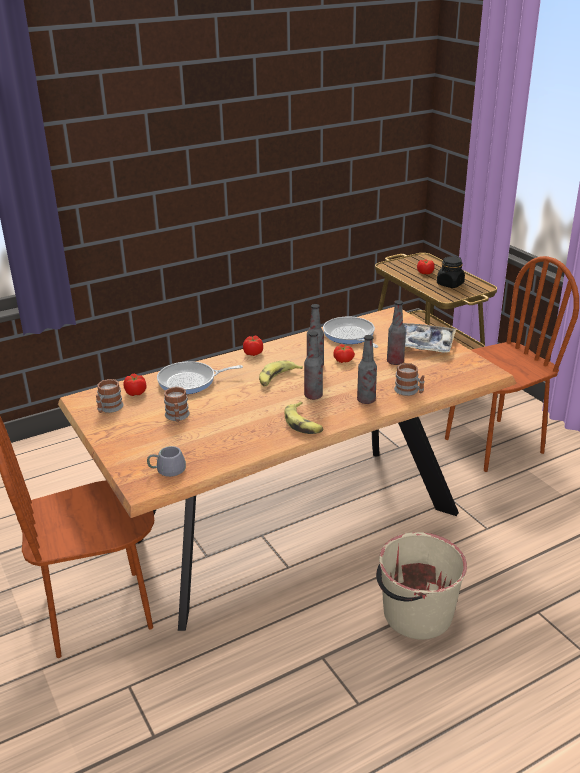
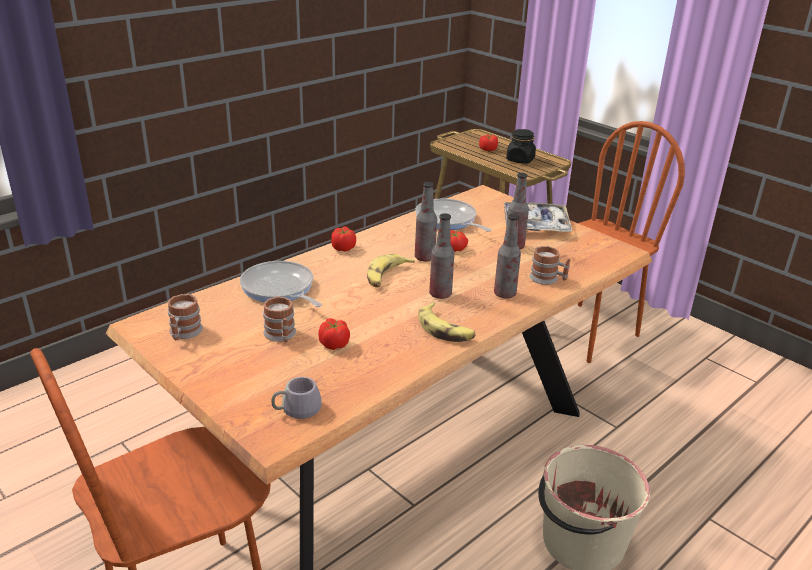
camera: 15 degrees left, 0 degrees up
tomato [123,374,147,396] -> tomato moved to [318,318,350,350]
frying pan [157,361,243,394] -> frying pan turned 75 degrees clockwise [240,261,322,307]

